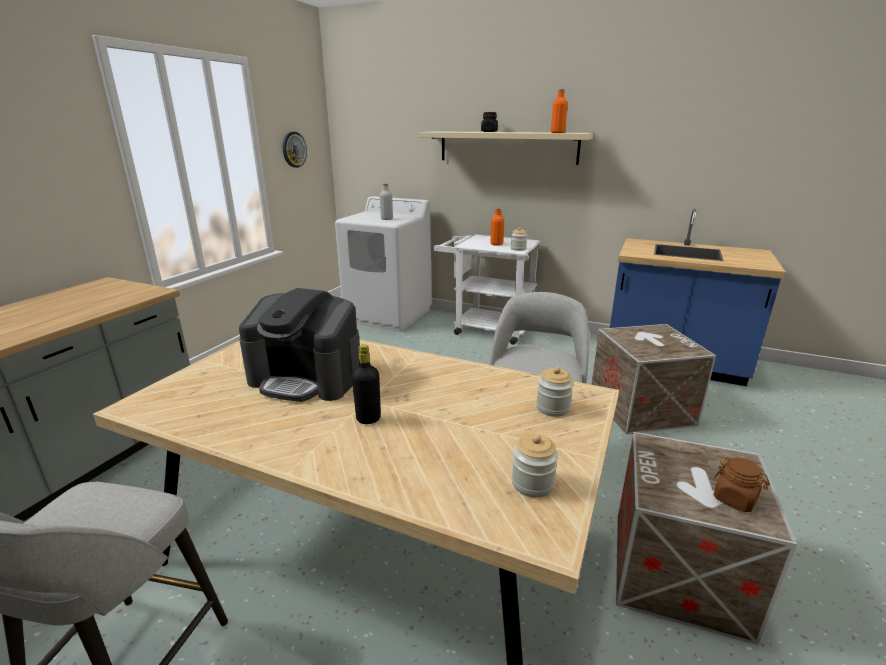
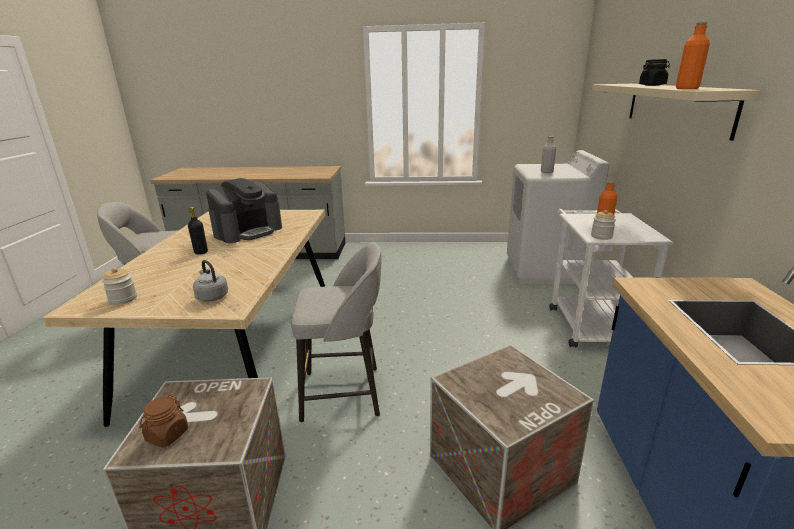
camera: 70 degrees right, 0 degrees up
coffee machine [239,288,360,402] -> coffee machine turned 135 degrees counterclockwise [206,178,282,243]
wall clock [283,132,307,168] -> none
jar [536,367,574,417] -> grey kettle [193,260,228,302]

